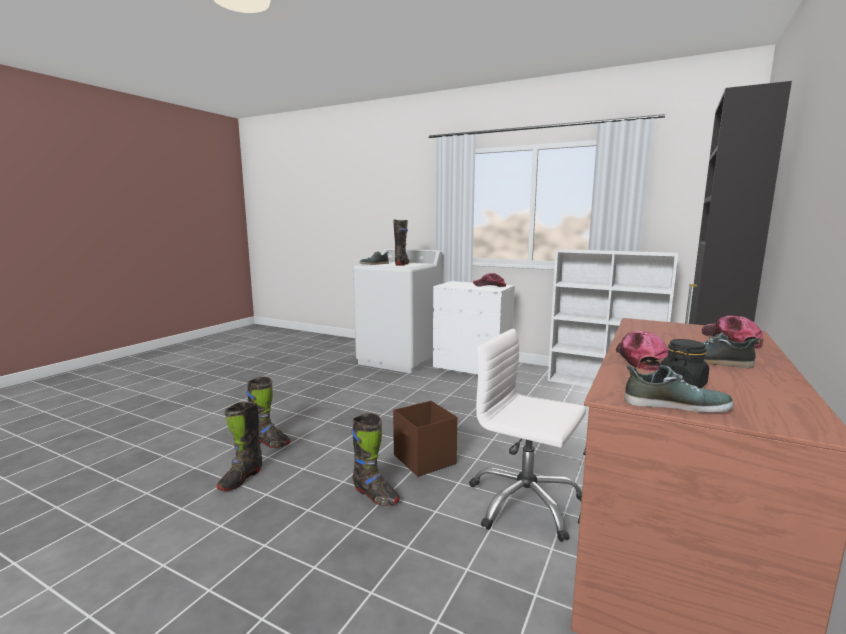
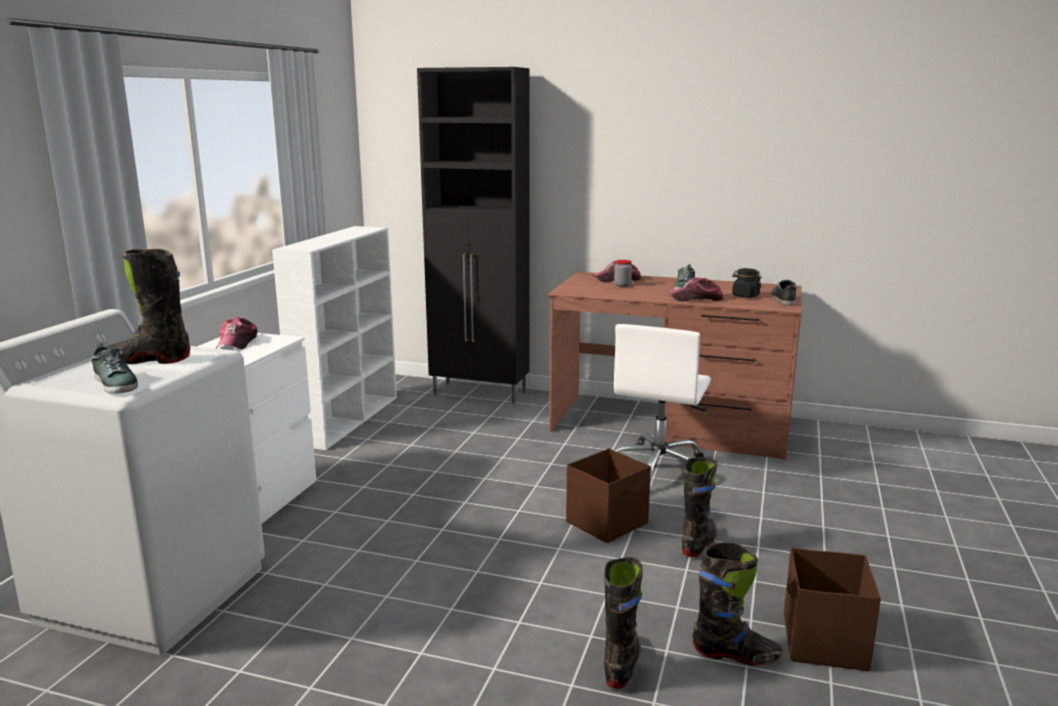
camera: 100 degrees left, 5 degrees up
none -> jar [614,260,632,287]
none -> brown storage box [784,548,881,671]

